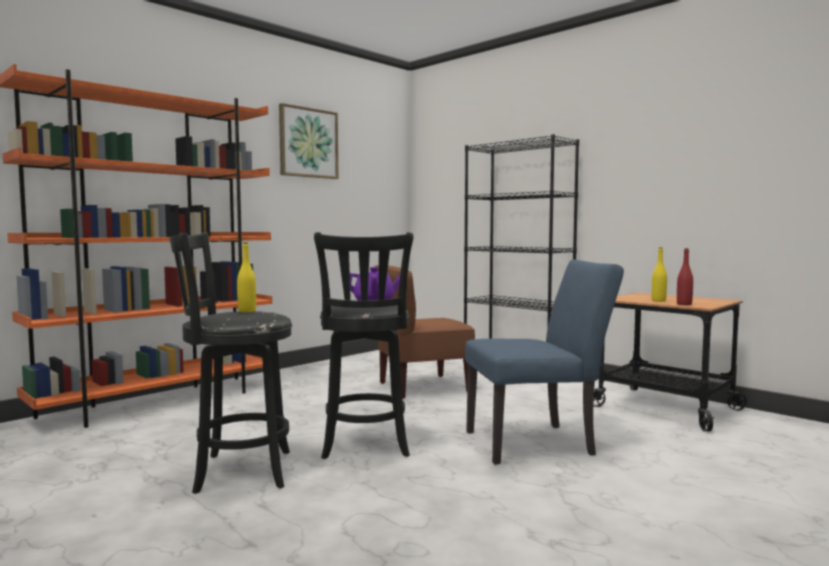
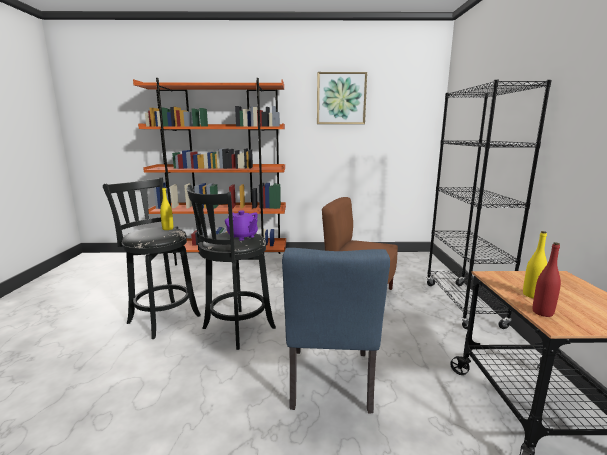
camera: 45 degrees right, 10 degrees up
blue chair [465,259,624,464] -> blue chair turned 60 degrees clockwise [282,248,390,414]

